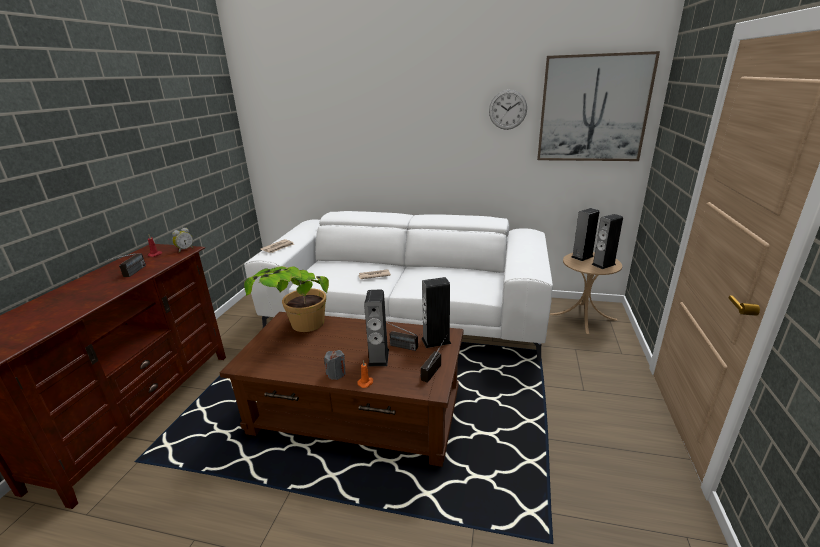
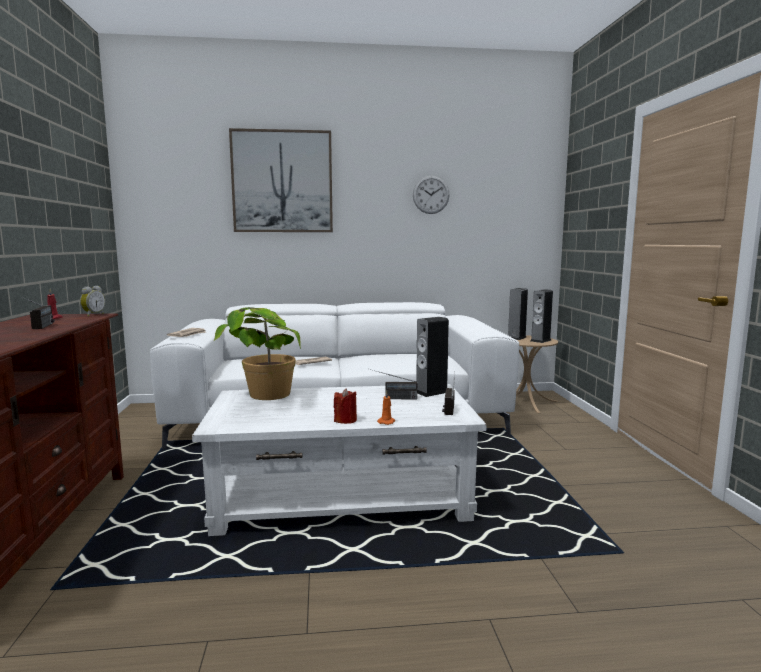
camera: 20 degrees left, 15 degrees down
brown coffee table [220,312,463,467] -> white coffee table [192,384,487,536]
grey candle [324,350,346,380] -> red candle [334,388,357,424]
speaker [364,290,389,366] -> none
picture [537,51,660,161] -> picture moved to [229,128,333,232]

